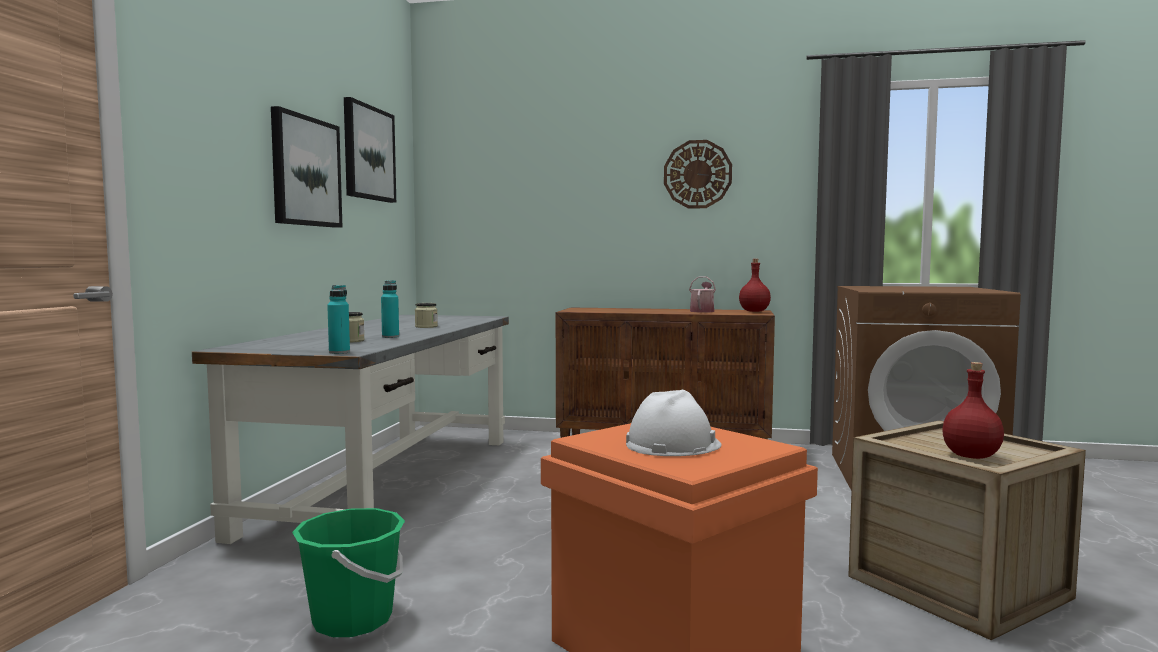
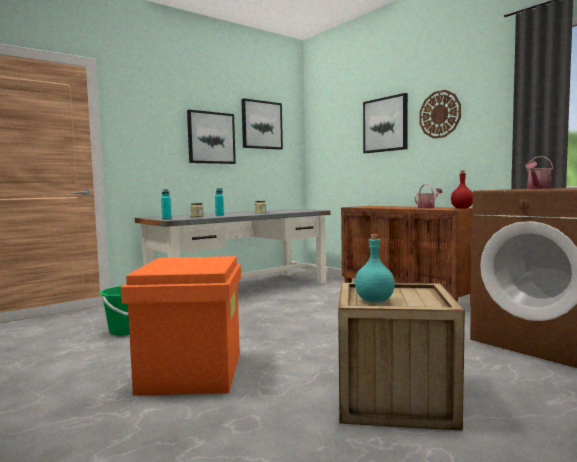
camera: 40 degrees right, 0 degrees up
white hard hat [626,390,722,456] -> none
red bottle [942,362,1004,459] -> turquoise bottle [355,234,395,302]
none -> picture [363,93,408,153]
none -> watering can [526,156,554,189]

